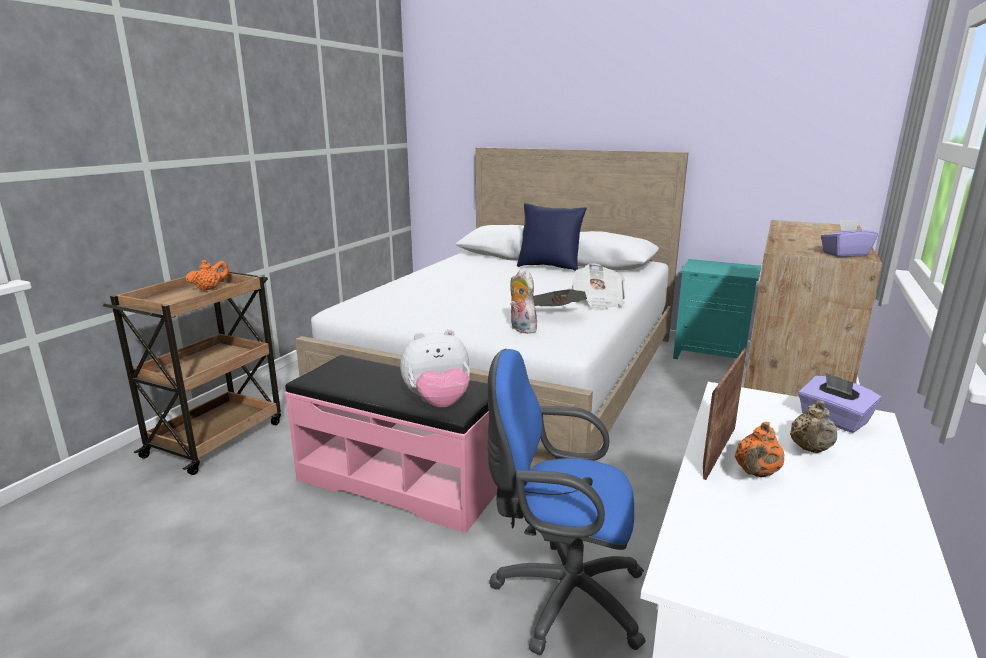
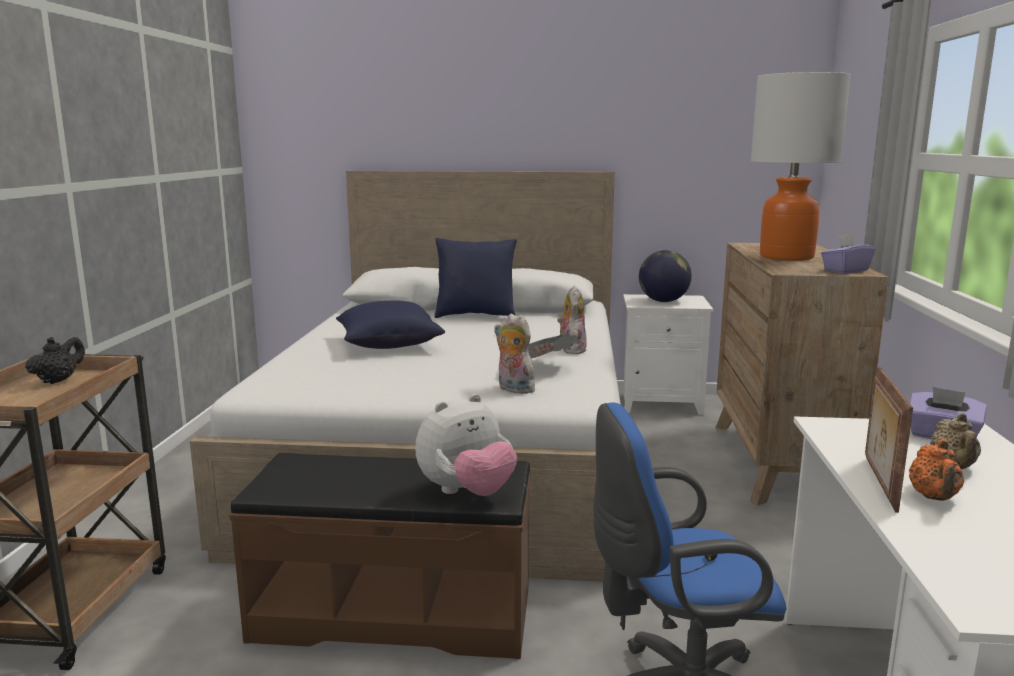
camera: 20 degrees left, 5 degrees down
orange teapot [186,260,229,291] -> black teapot [25,337,85,384]
pink bench [284,355,497,533] -> brown bench [229,453,530,659]
newspaper [572,263,626,311] -> plush toy [557,285,587,354]
turquoise nightstand [673,259,761,359] -> white nightstand [623,294,713,415]
none -> blue pillow [336,301,445,349]
none -> globe [639,250,692,302]
none -> table lamp [751,72,851,261]

